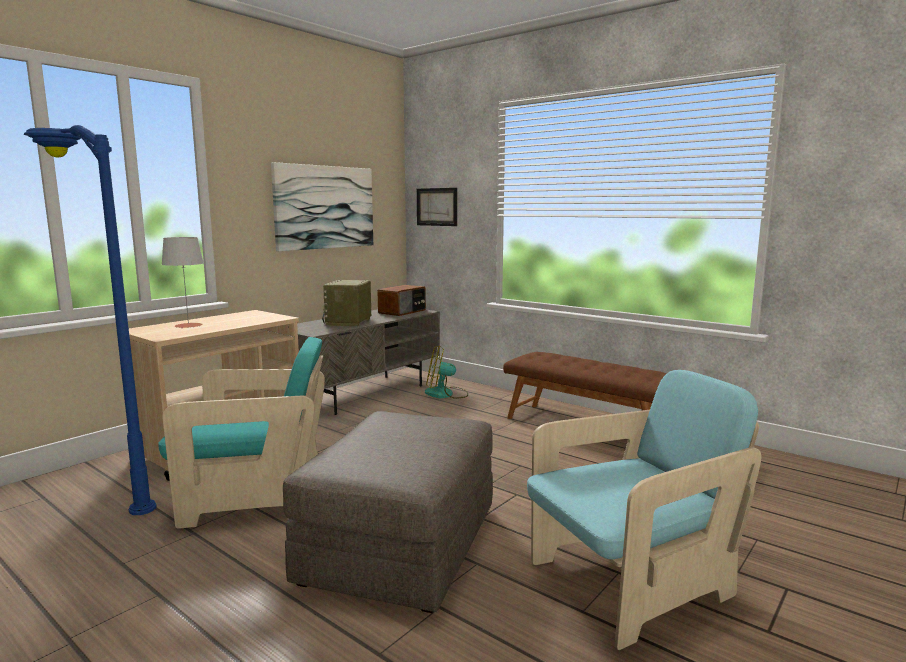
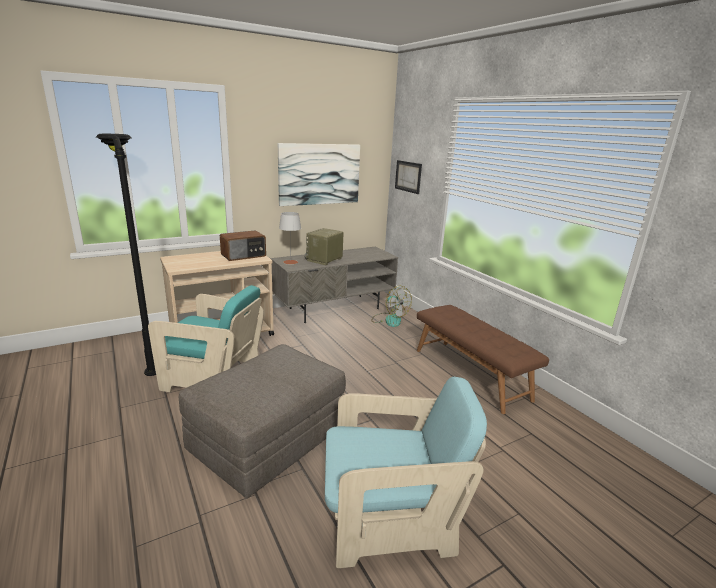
camera: 20 degrees right, 10 degrees up
blue floor lamp [23,125,157,515] -> black floor lamp [96,134,156,376]
grey table lamp [161,237,204,328] -> grey table lamp moved to [279,212,301,264]
radio [377,285,426,316] -> radio moved to [220,231,266,261]
fan [425,345,468,399] -> fan turned 150 degrees counterclockwise [371,286,412,327]

